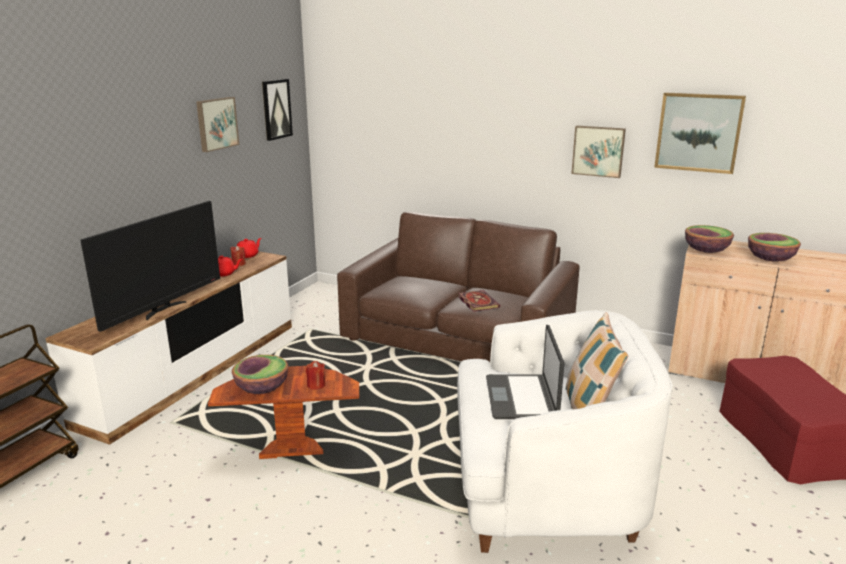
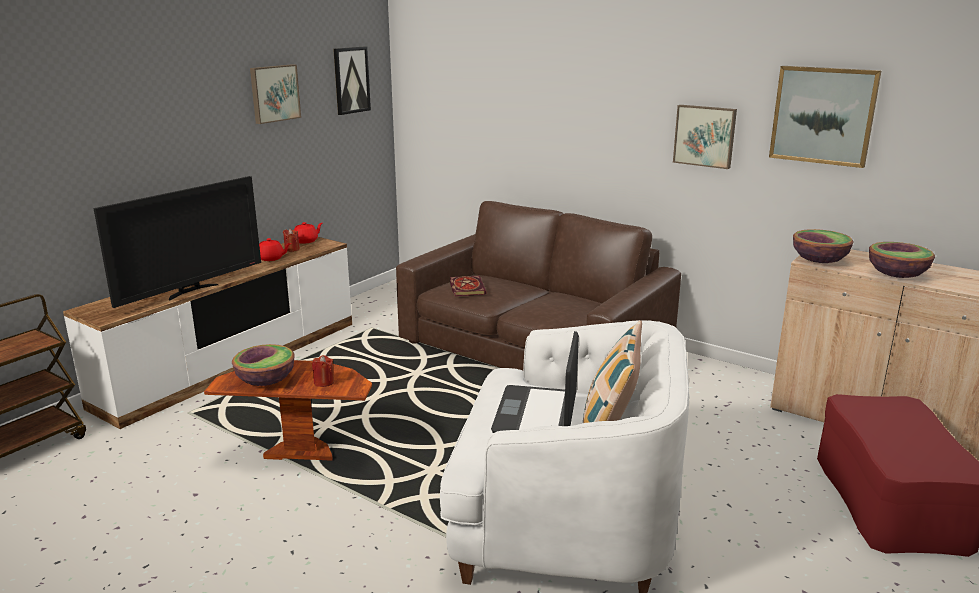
camera: 10 degrees right, 0 degrees up
book [458,290,500,312] -> book moved to [450,276,486,296]

